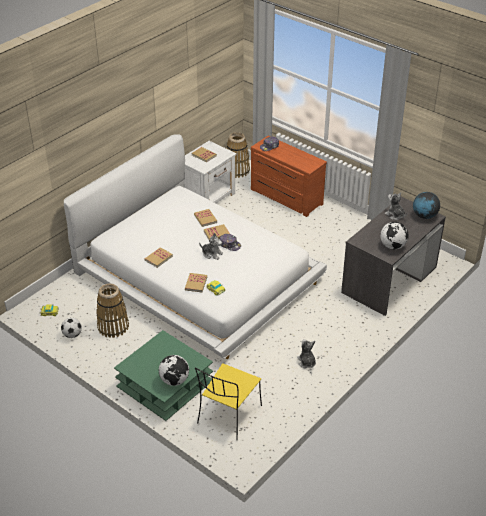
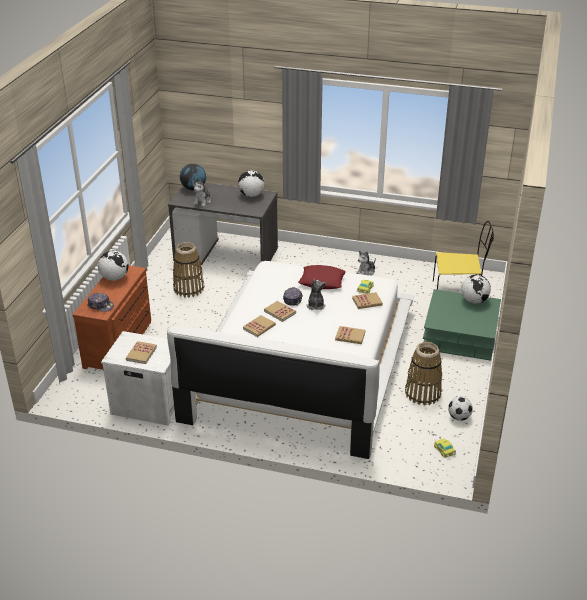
camera: 115 degrees left, 5 degrees down
basket [226,132,250,178] -> basket moved to [173,242,204,298]
none -> globe [98,251,128,281]
none -> red pillow [298,265,346,289]

